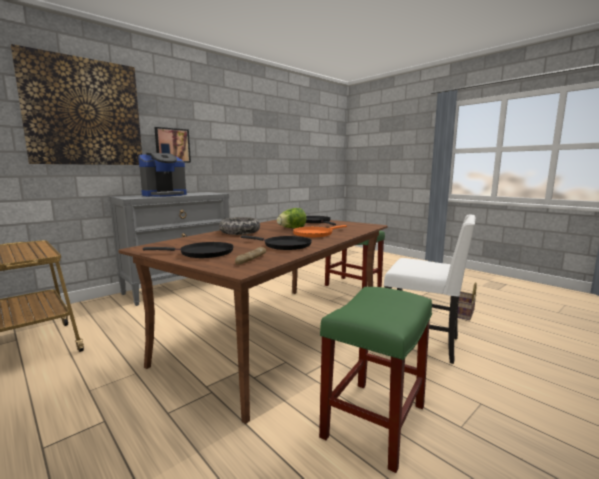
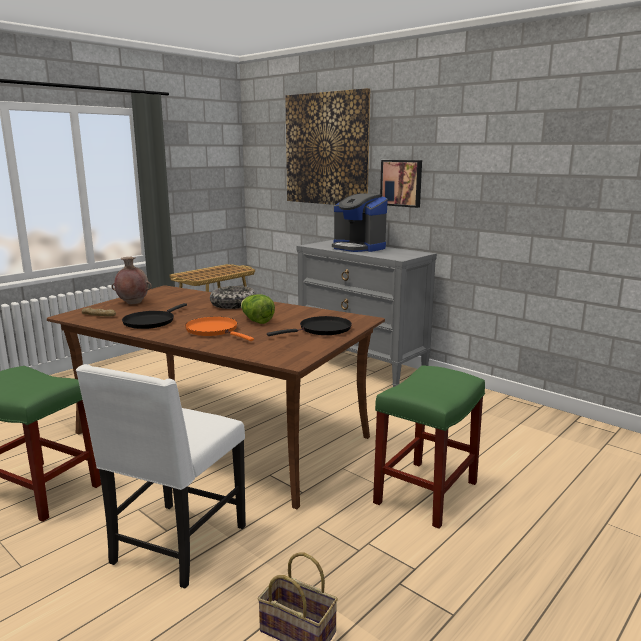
camera: 85 degrees right, 5 degrees up
black frying pan [143,242,234,258] -> brown vase [112,257,152,304]

